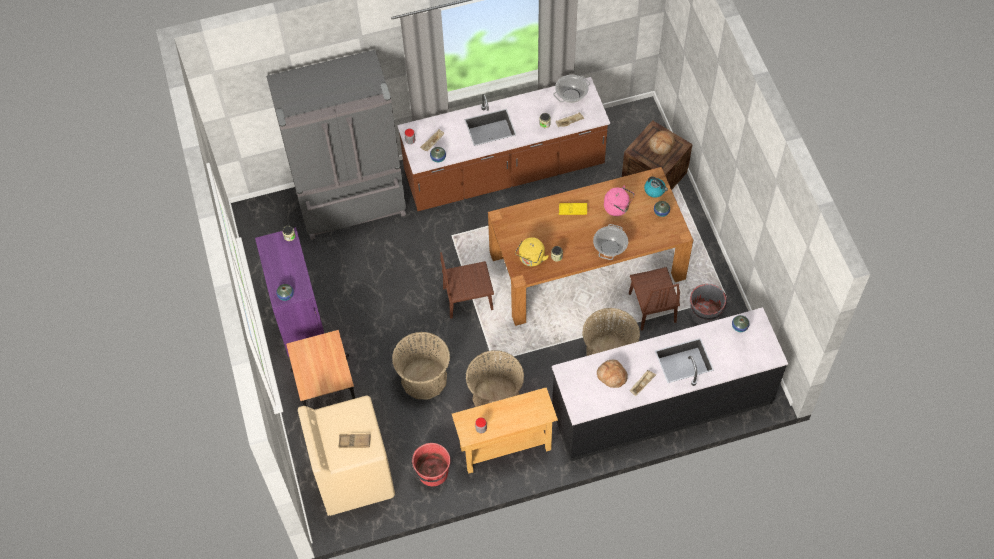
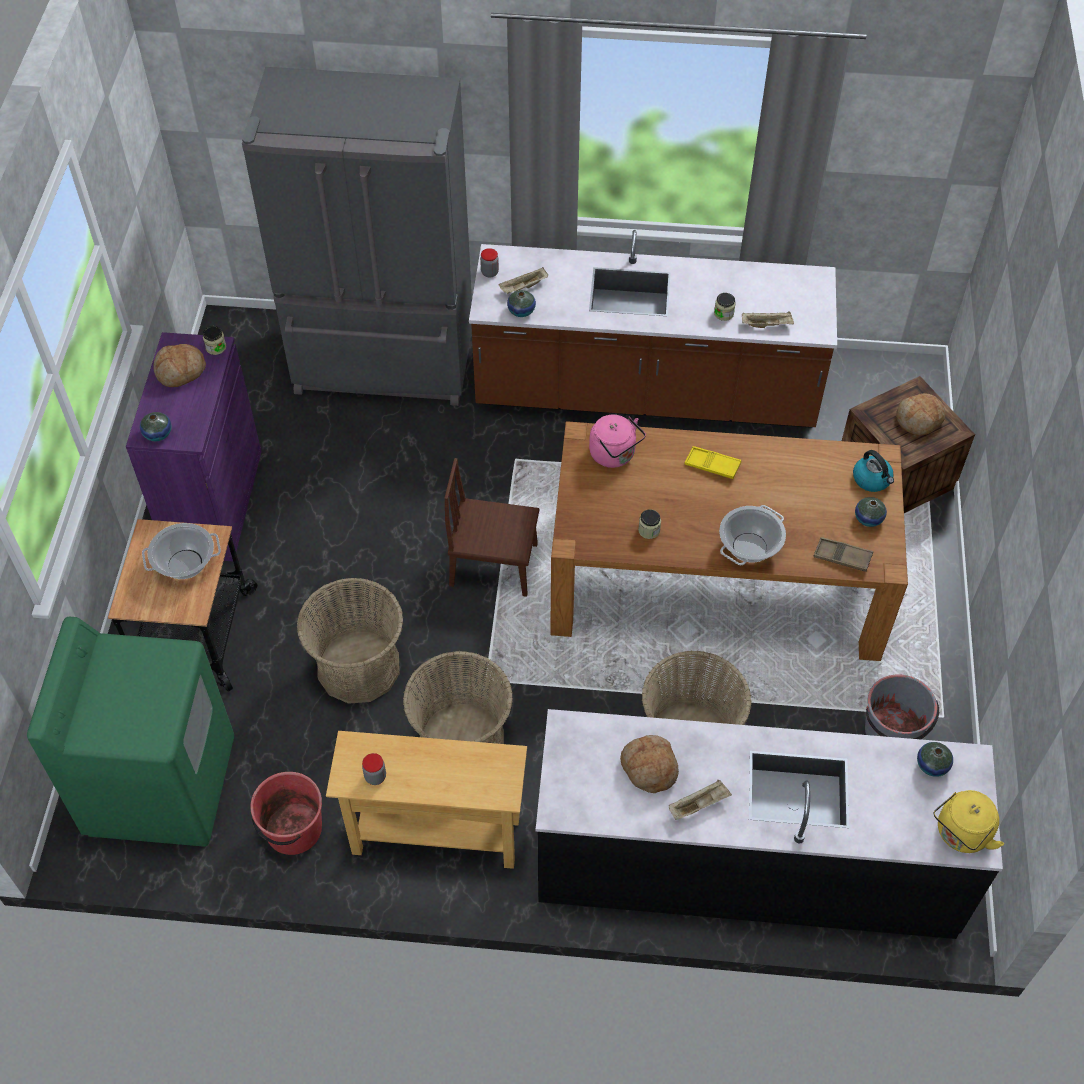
camera: 20 degrees right, 5 degrees down
beige washing machine [298,396,395,516] -> green washing machine [27,617,234,847]
brown tray [339,434,371,448] -> brown tray moved to [814,537,873,572]
yellow kettle [515,237,549,267] -> yellow kettle moved to [934,790,1004,853]
cooking pot [553,75,590,103] -> cooking pot moved to [142,523,221,579]
pink kettle [604,185,635,216] -> pink kettle moved to [589,415,646,468]
brown chair [629,267,680,331] -> none
none -> bread [153,344,206,387]

